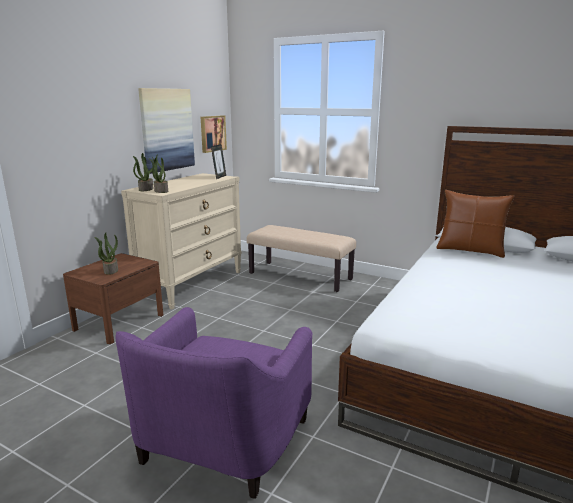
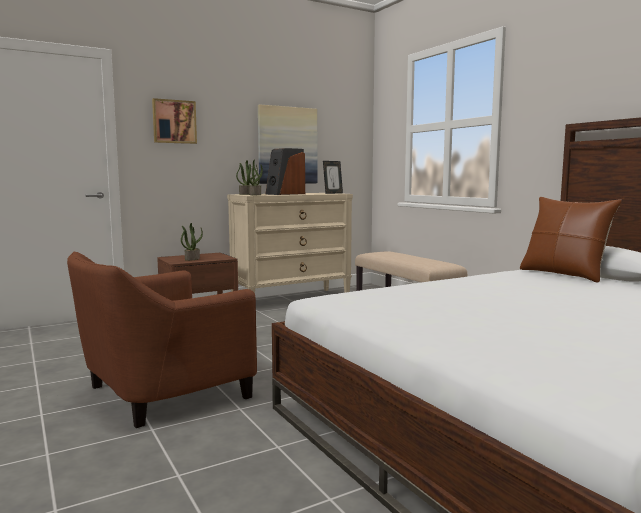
camera: 30 degrees right, 10 degrees down
purple armchair [116,307,313,499] -> brown armchair [67,252,257,428]
picture [201,116,227,153] -> picture moved to [152,98,197,144]
none -> speaker [265,148,305,195]

